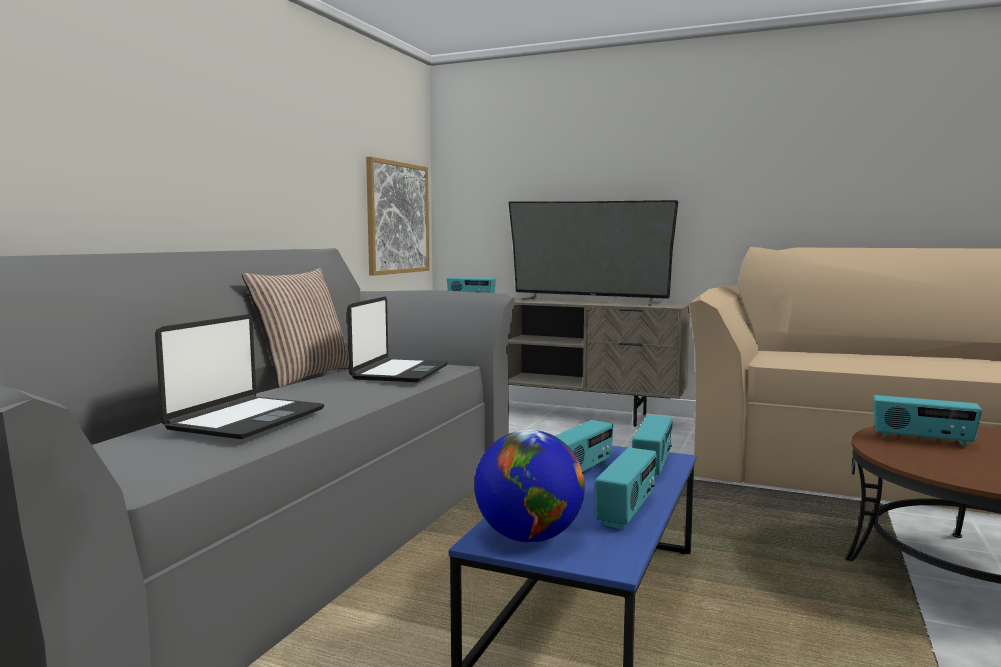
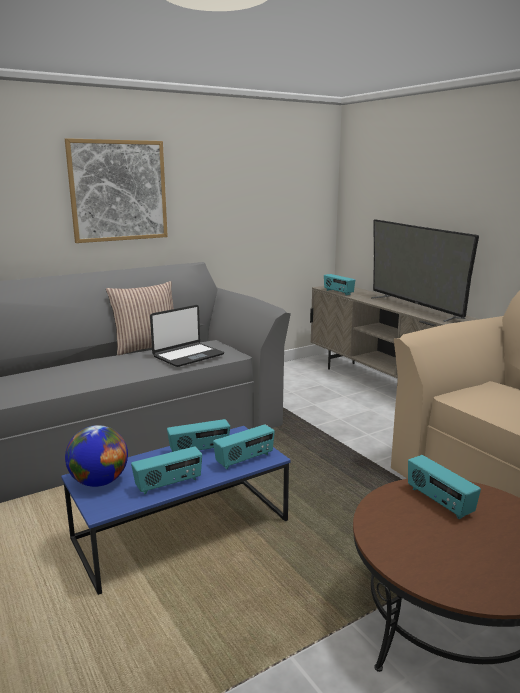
camera: 35 degrees right, 10 degrees up
laptop [155,314,324,439] -> none
picture [366,157,429,276] -> picture moved to [65,138,168,243]

